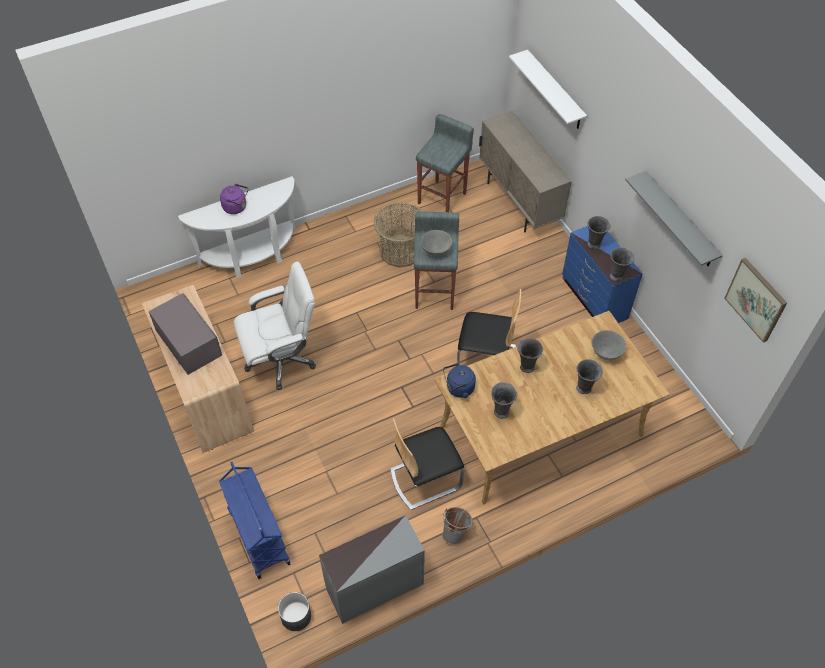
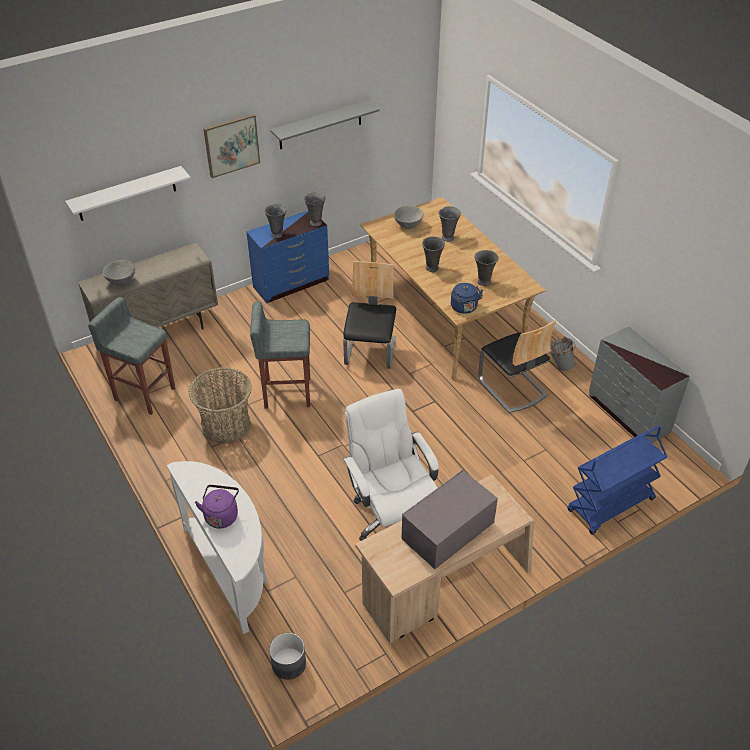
camera: 95 degrees left, 10 degrees down
grey planter [278,592,311,631] -> grey planter moved to [269,633,306,679]
grey bowl [421,230,452,256] -> grey bowl moved to [103,260,135,286]
picture [724,258,787,343] -> picture moved to [203,114,260,178]

